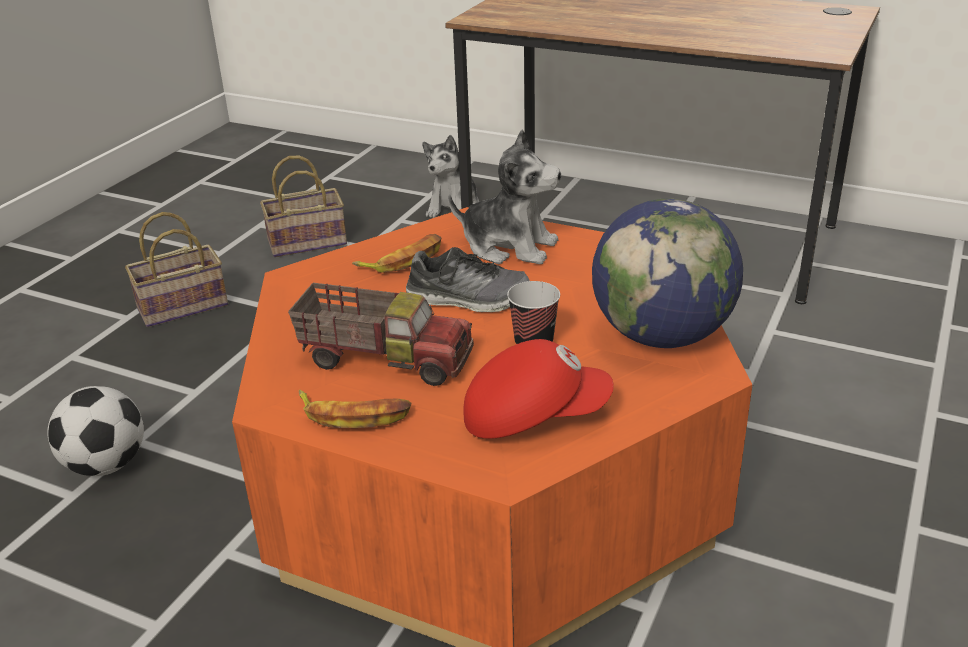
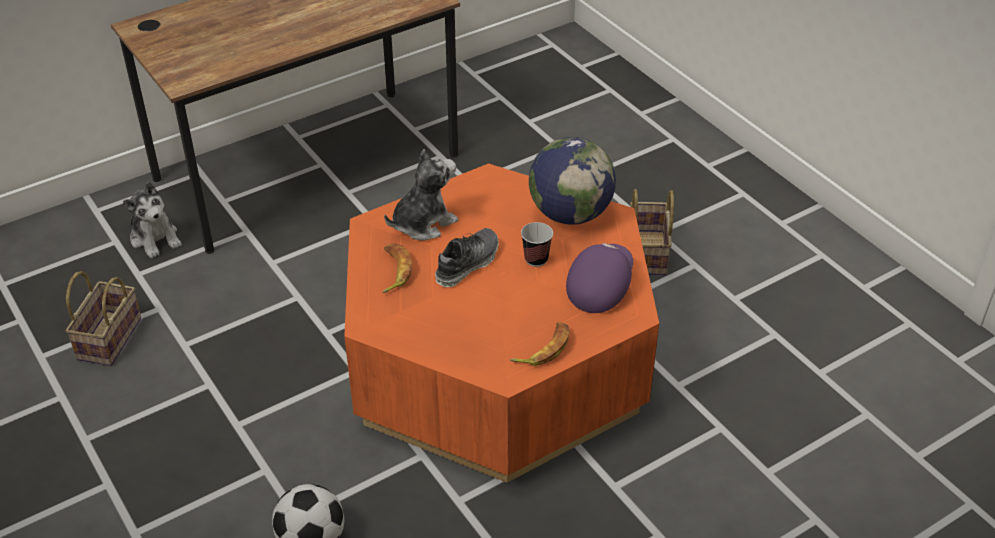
camera: 60 degrees left, 10 degrees up
basket [125,212,228,327] -> basket moved to [630,189,674,275]
toy truck [288,283,474,386] -> none
red cap [463,339,614,439] -> purple cap [566,243,633,313]

